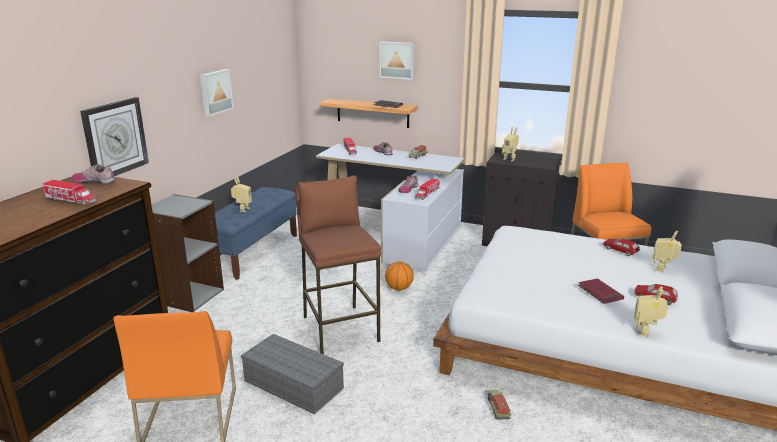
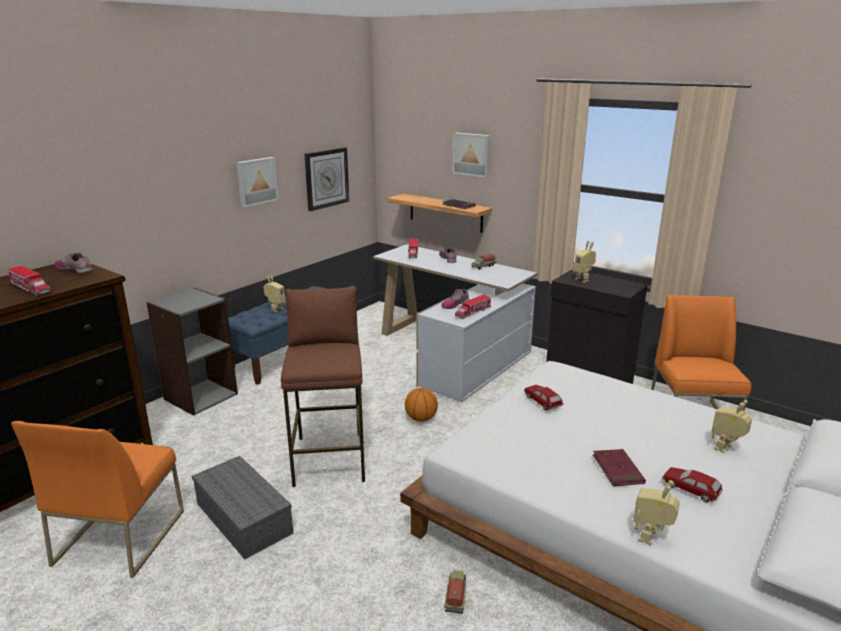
camera: 15 degrees right, 0 degrees up
wall clock [80,97,149,176] -> wall clock moved to [304,147,349,211]
toy car [603,239,640,256] -> toy car moved to [524,385,563,411]

